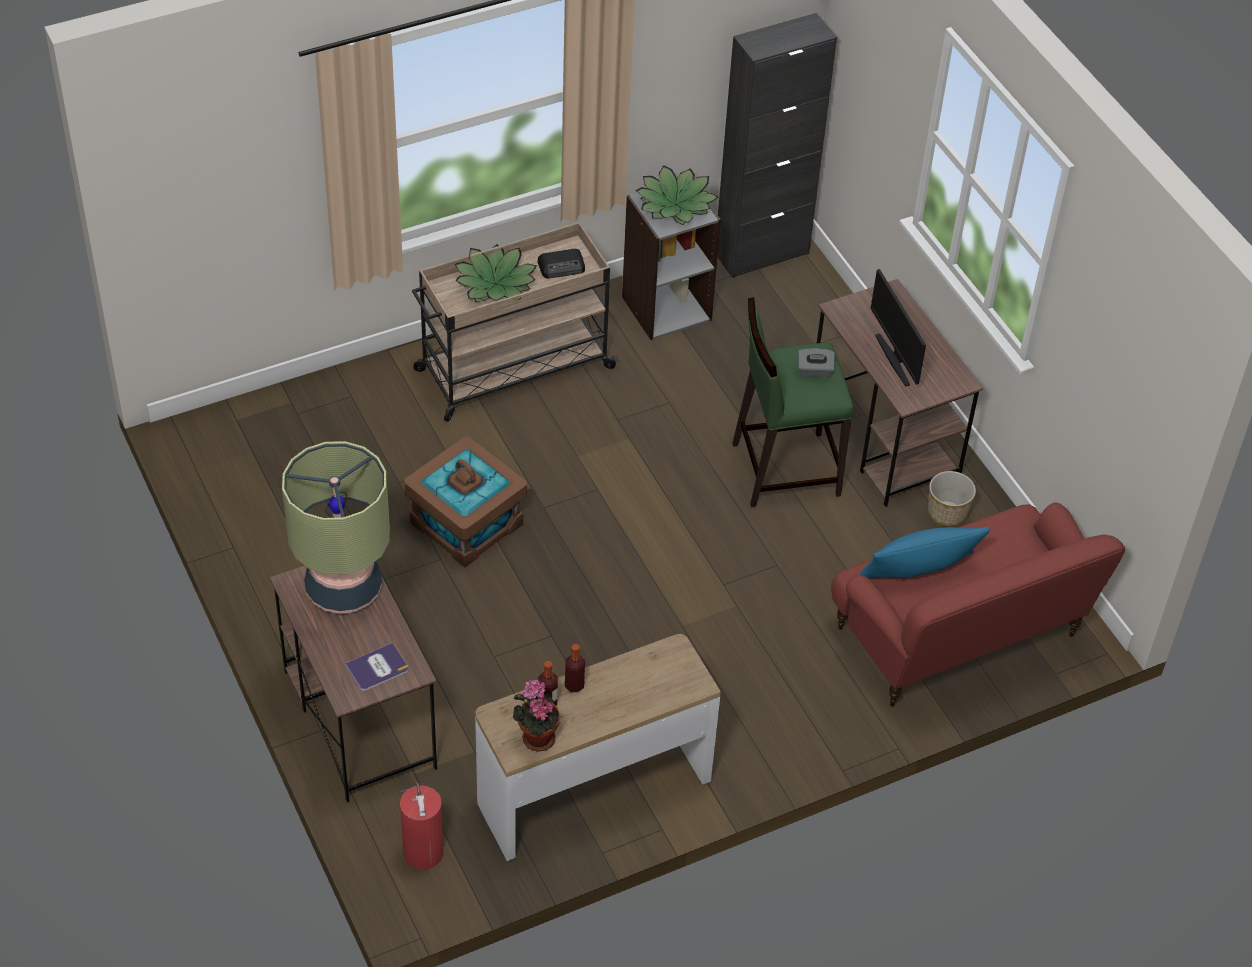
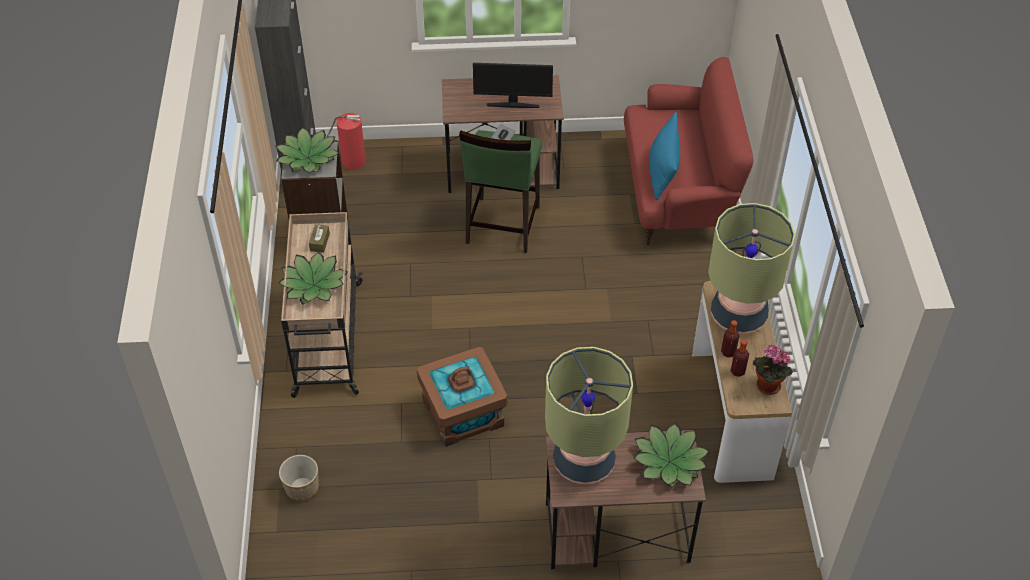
camera: 65 degrees left, 0 degrees up
book [345,643,408,691] -> potted plant [633,423,710,488]
fire extinguisher [400,782,444,870] -> fire extinguisher moved to [327,113,366,170]
radio [538,249,585,278] -> brown tissue box [309,224,330,253]
planter [928,471,976,527] -> planter moved to [279,455,319,501]
none -> table lamp [708,203,795,334]

